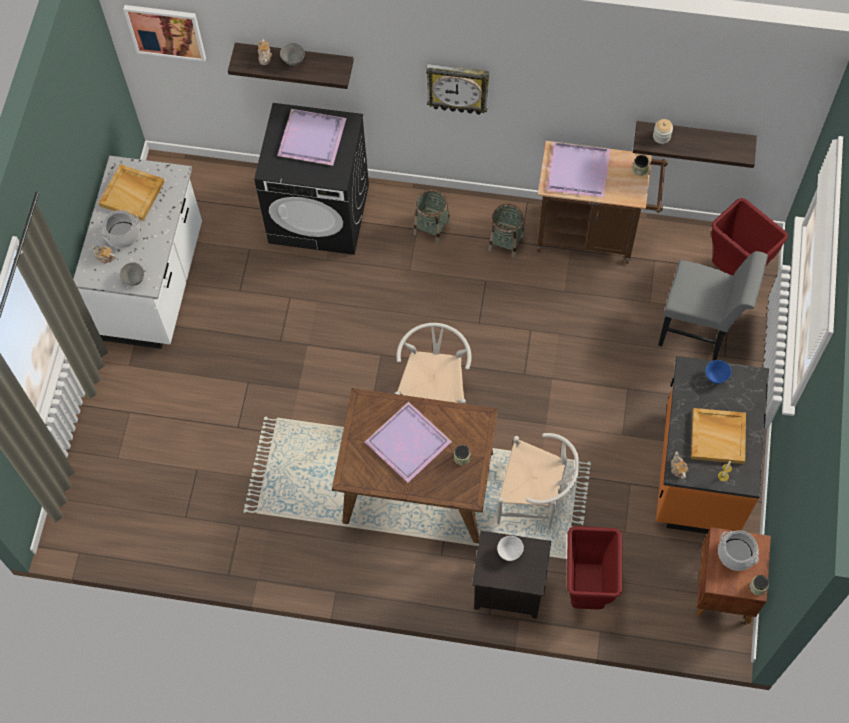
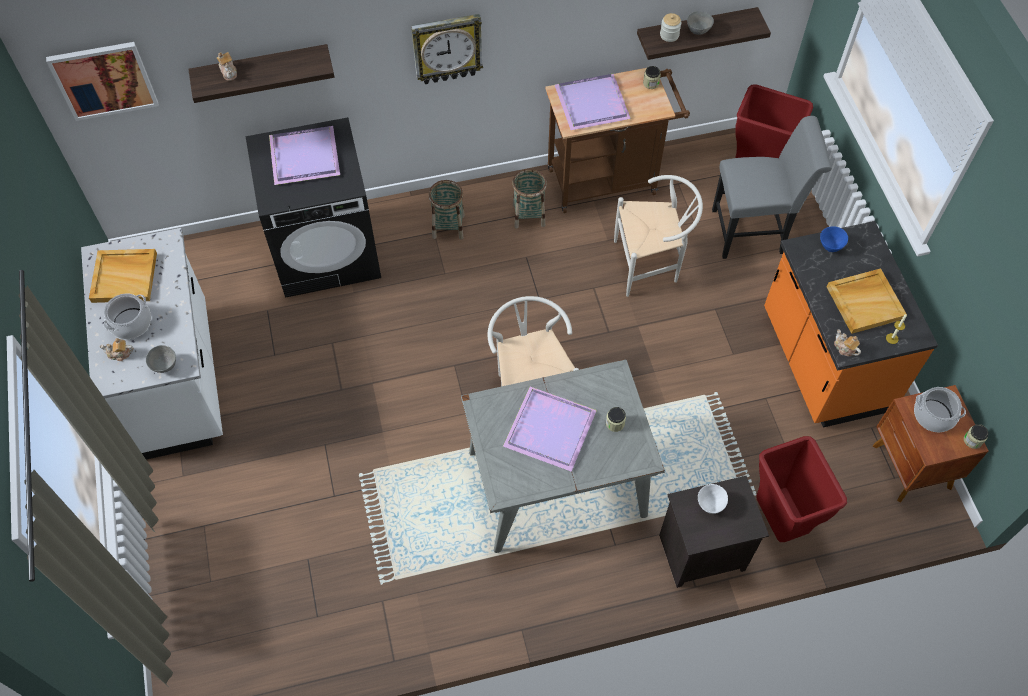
camera: 25 degrees left, 5 degrees down
grey bowl [280,43,305,66] -> grey bowl moved to [687,11,714,35]
brown dining table [332,388,498,543] -> grey dining table [461,359,665,553]
white chair [497,433,580,528] -> white chair moved to [614,175,703,297]

